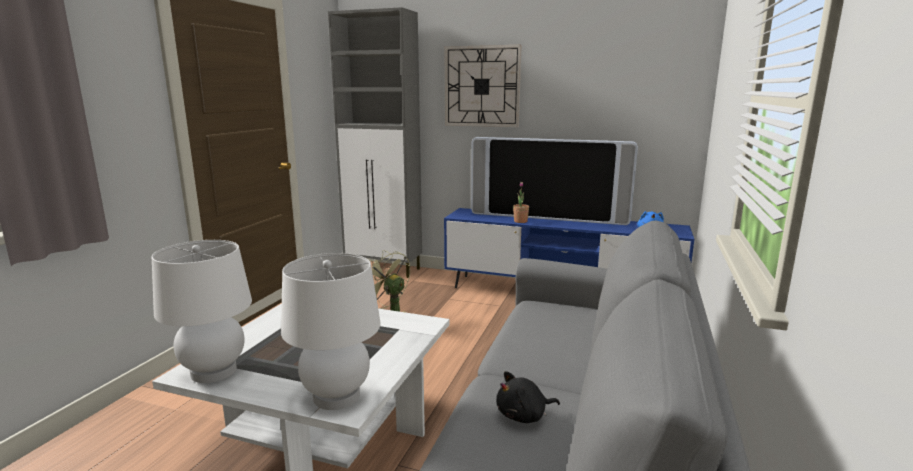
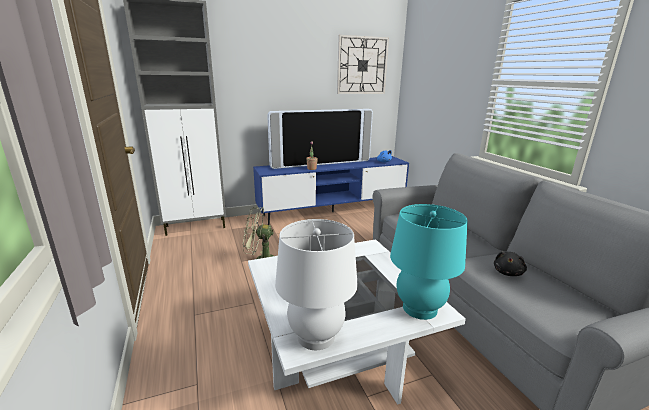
camera: 40 degrees left, 5 degrees up
white table lamp [281,253,381,410] -> turquoise table lamp [390,204,468,320]
wall clock [445,45,521,127] -> wall clock moved to [337,35,389,94]

